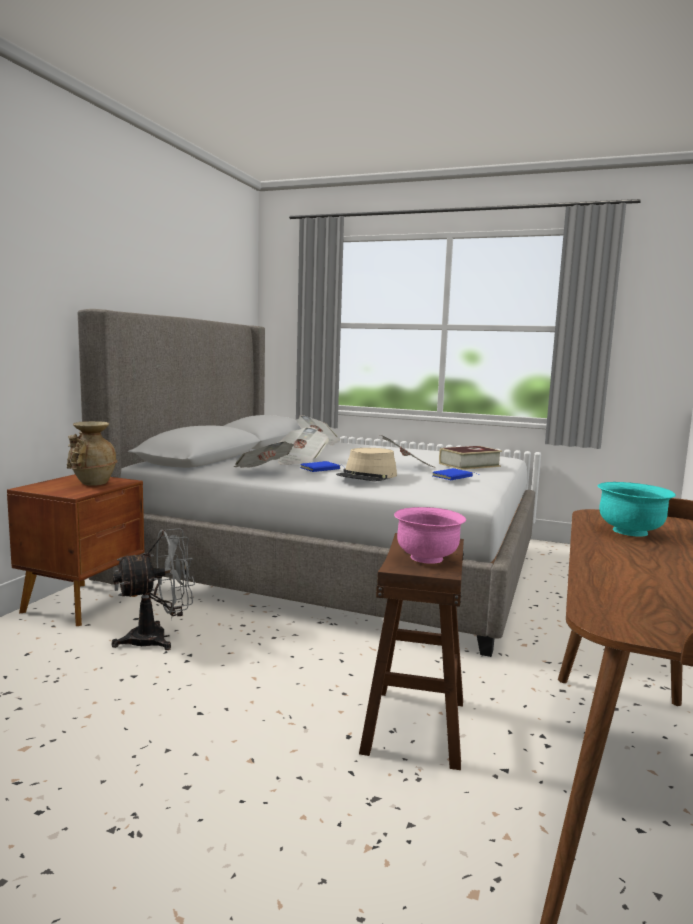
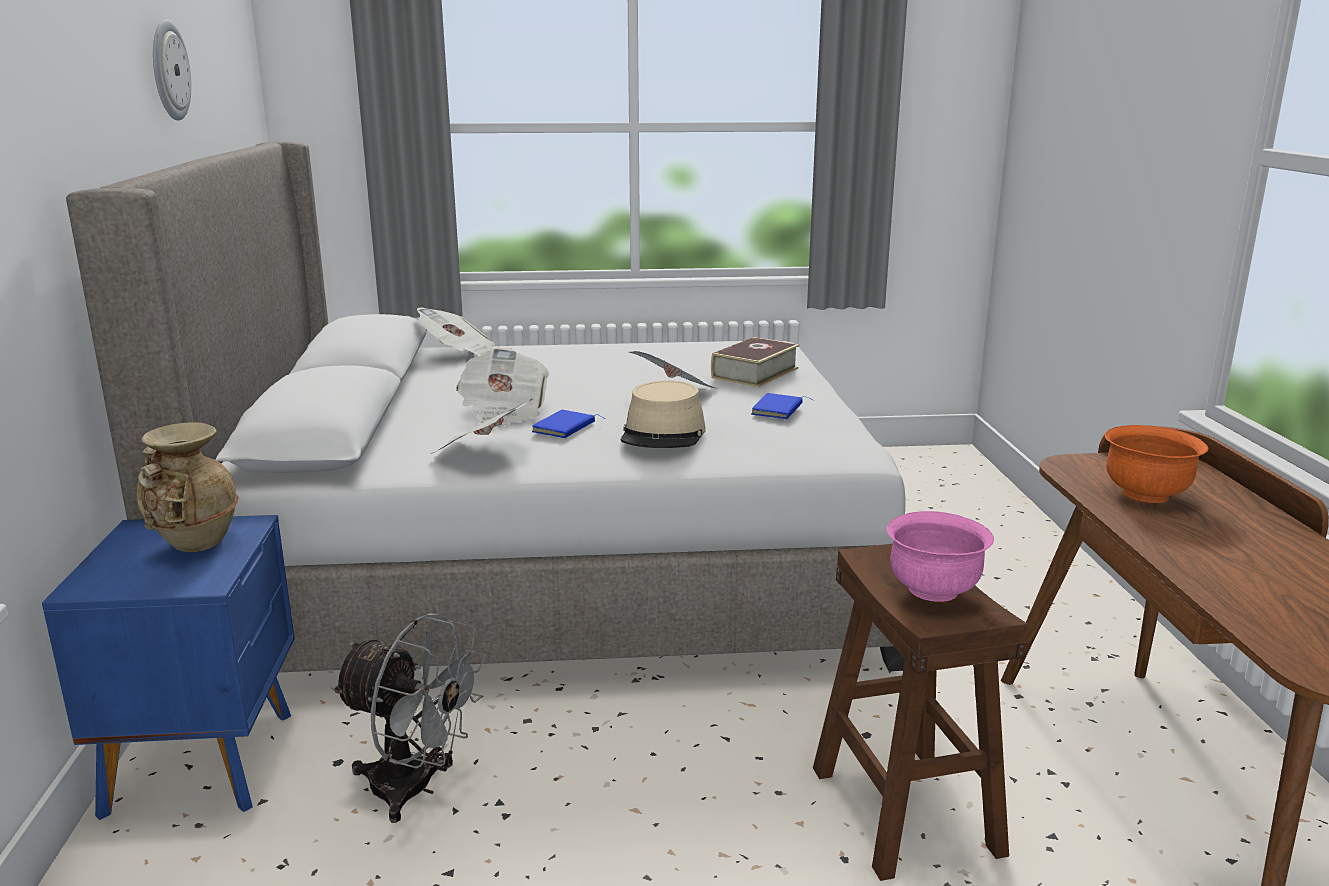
camera: 25 degrees left, 10 degrees up
brown nightstand [7,474,145,626] -> blue nightstand [42,515,295,820]
grey fan [112,528,195,650] -> grey fan turned 75 degrees clockwise [331,613,487,823]
turquoise bowl [597,482,676,537] -> orange bowl [1105,425,1208,503]
none -> wall clock [153,20,191,120]

